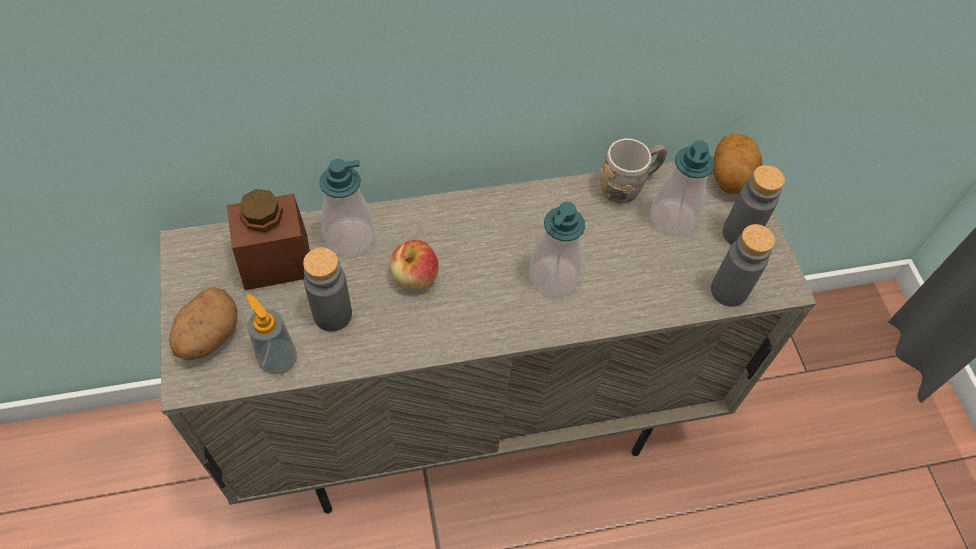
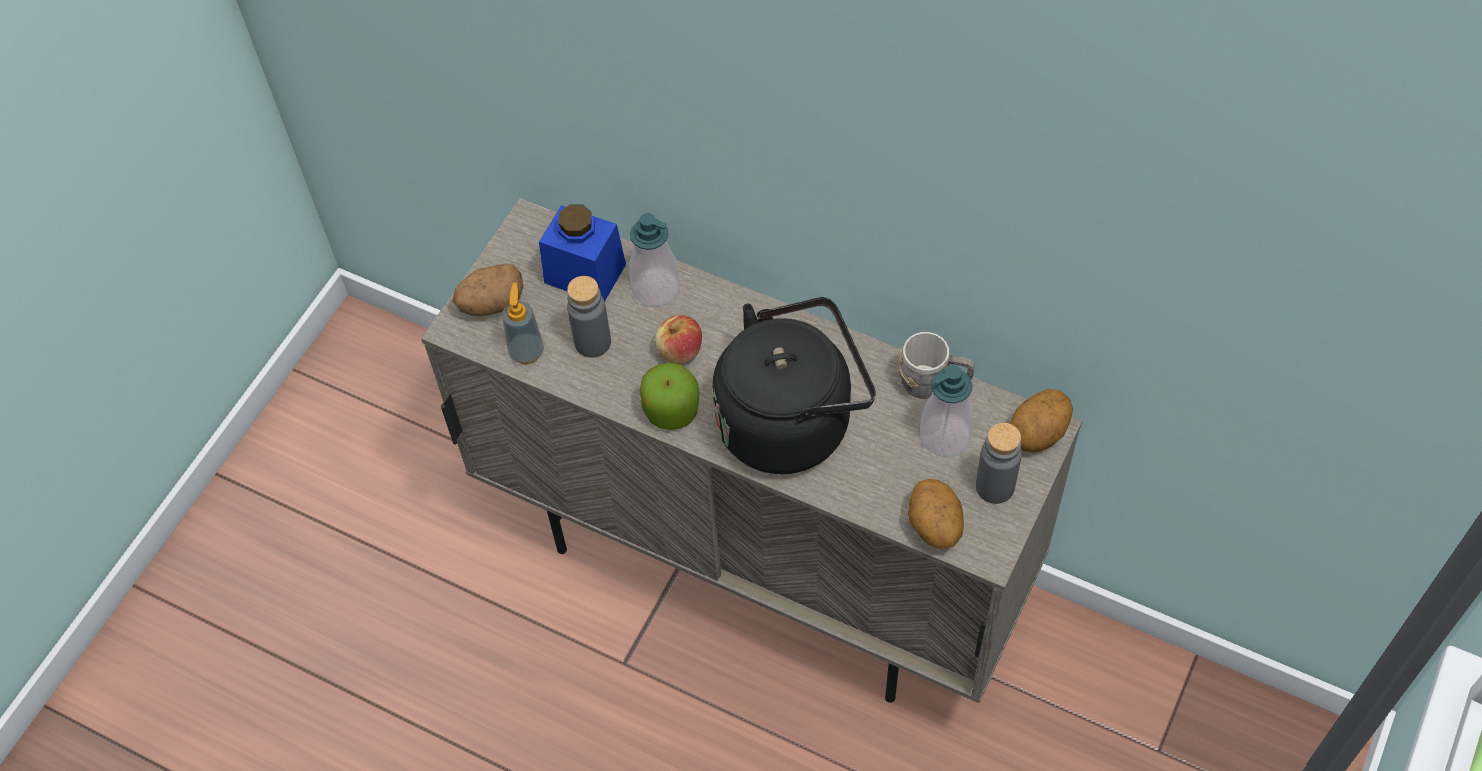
camera: 45 degrees right, 0 degrees up
brown jar [227,189,310,290] -> blue jar [539,204,626,301]
soap dispenser [529,202,585,297] -> black kettle [712,297,876,474]
grey bottle [711,224,775,307] -> potato [908,479,964,549]
none -> apple [639,362,699,430]

